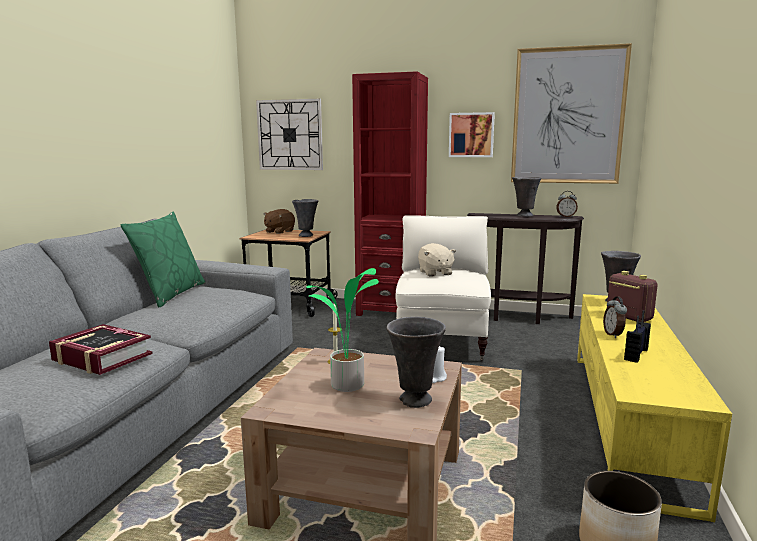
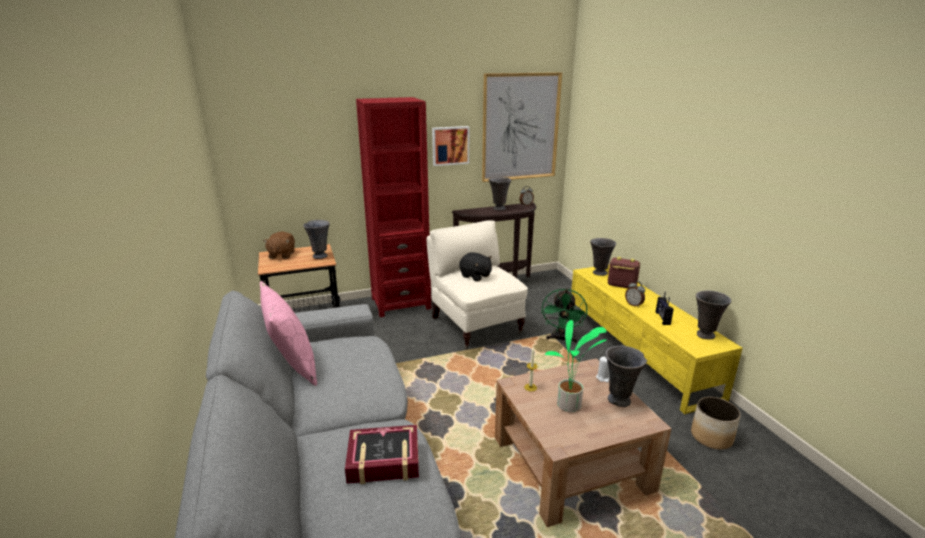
camera: 35 degrees left, 10 degrees up
green pillow [121,212,205,307] -> pink pillow [260,281,317,386]
wall clock [256,99,323,170] -> none
beige plush toy [418,243,456,277] -> black plush toy [459,252,492,281]
none -> green fan [542,289,587,343]
none -> grey vase [696,291,731,340]

